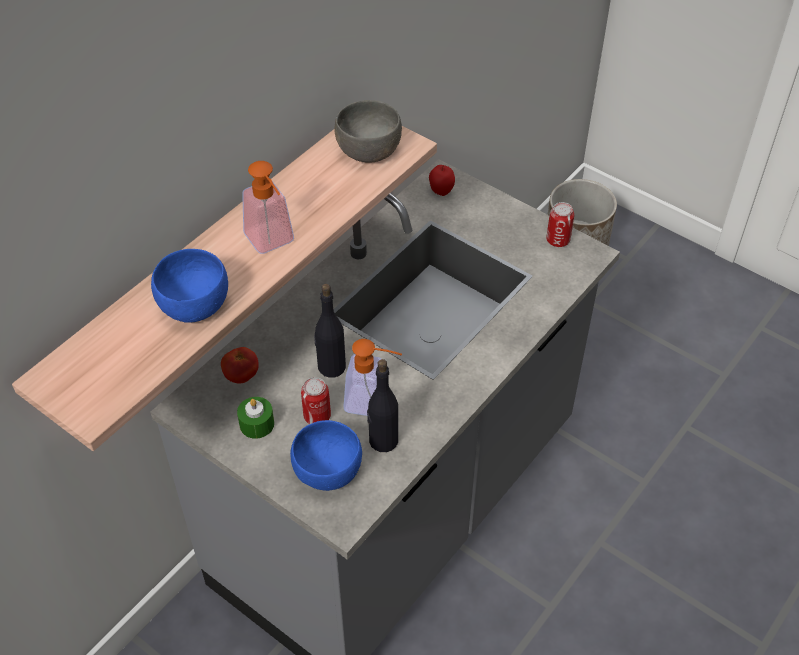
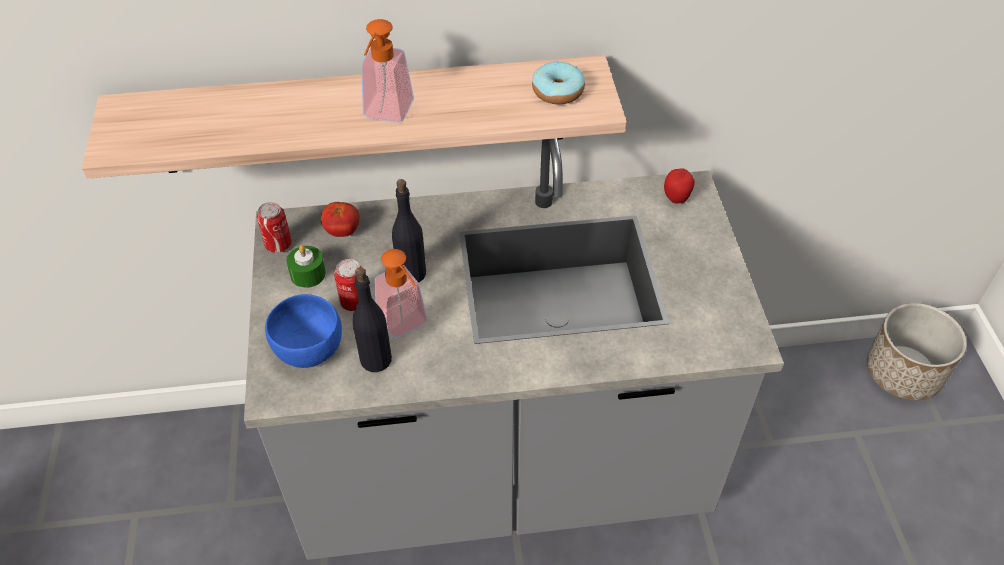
camera: 45 degrees right, 0 degrees up
blue bowl [151,249,228,323] -> none
grey bowl [335,100,402,163] -> donut [532,62,585,105]
can [546,202,574,247] -> can moved to [257,202,292,253]

